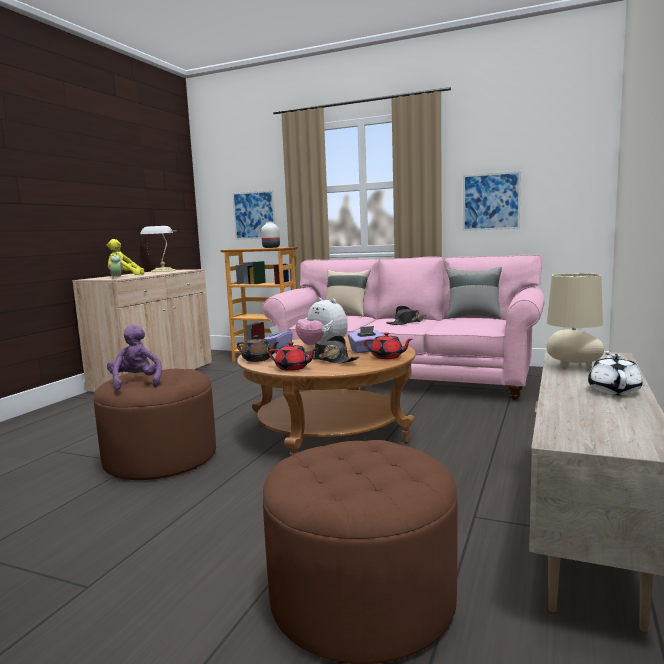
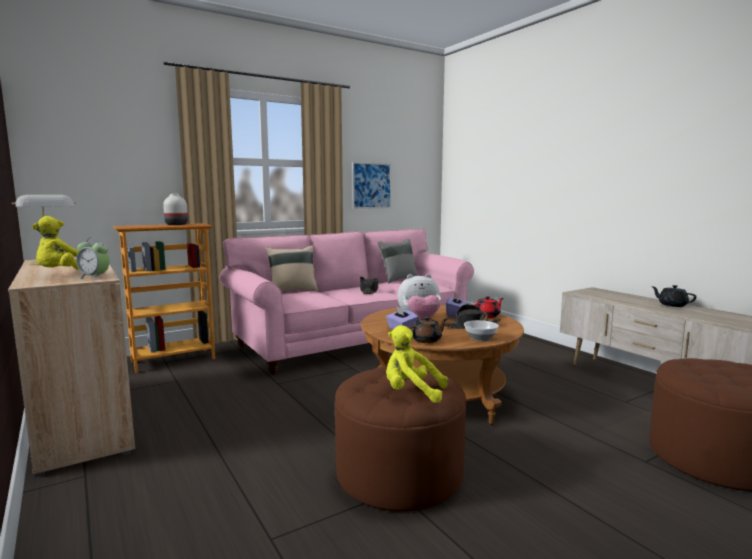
camera: 55 degrees left, 0 degrees up
purple plush toy [107,325,162,391] -> yellow plush toy [386,325,448,403]
picture [232,190,275,240] -> none
red teapot [268,342,317,371] -> bowl [464,320,499,341]
beige table lamp [546,273,604,370] -> none
white teapot [588,353,643,395] -> black teapot [651,285,696,307]

